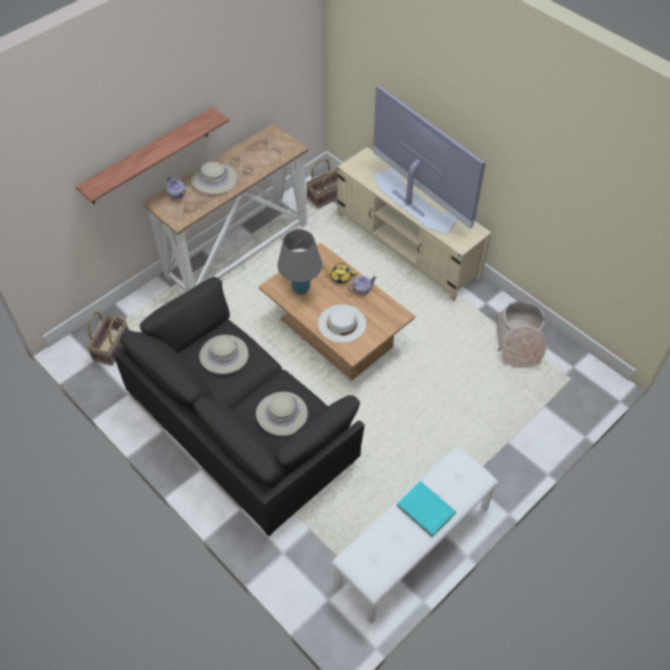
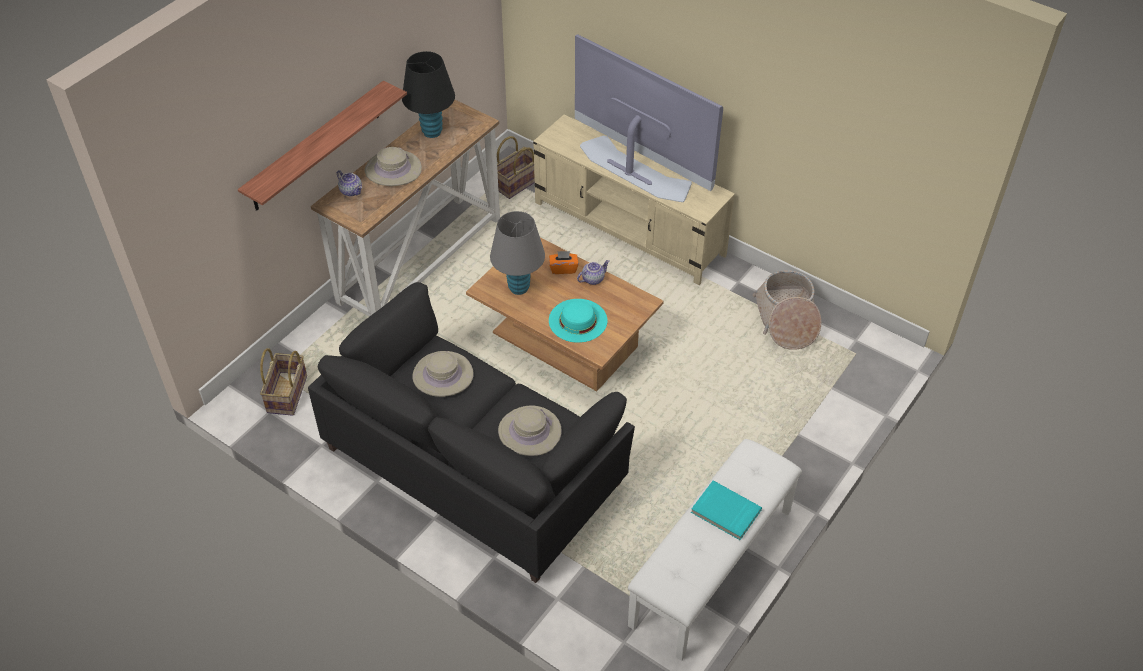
camera: 10 degrees left, 5 degrees down
white hat [318,304,366,343] -> turquoise hat [549,299,607,343]
yellow teapot [323,263,357,284] -> orange tissue box [549,251,579,274]
none -> black table lamp [402,51,455,138]

